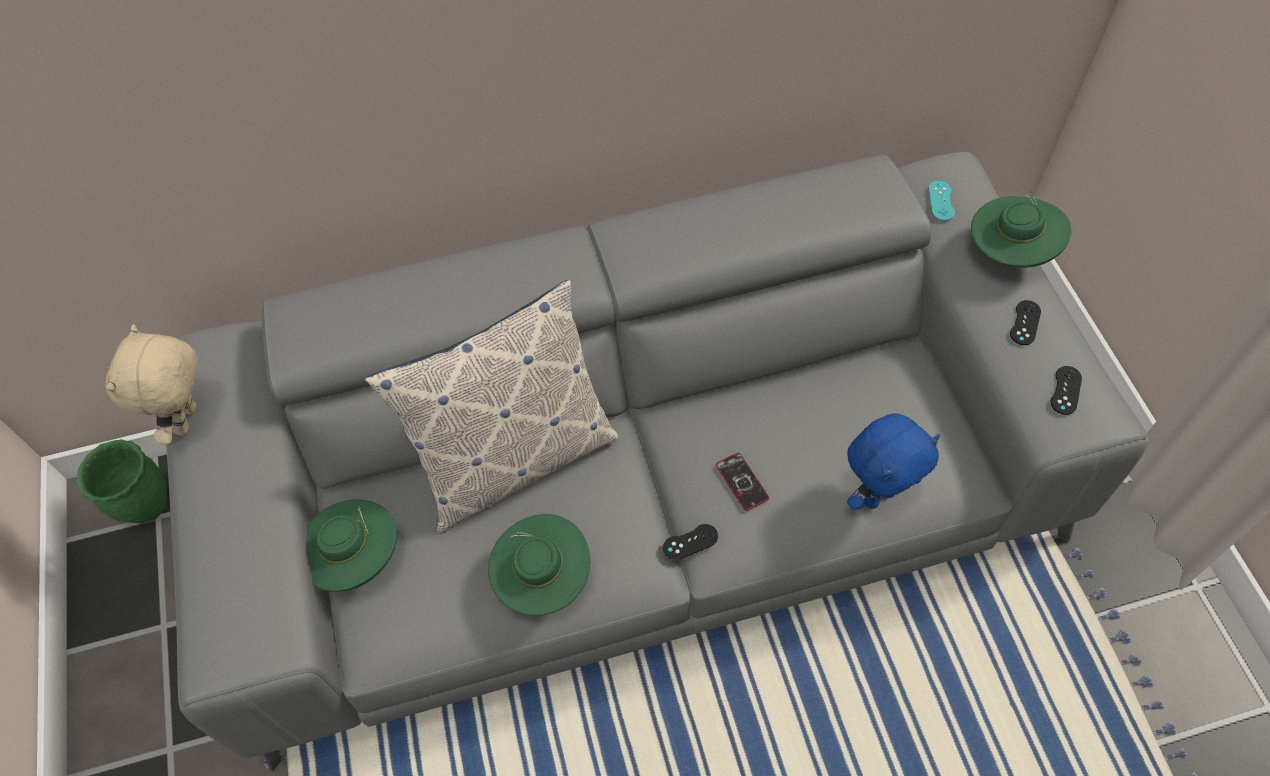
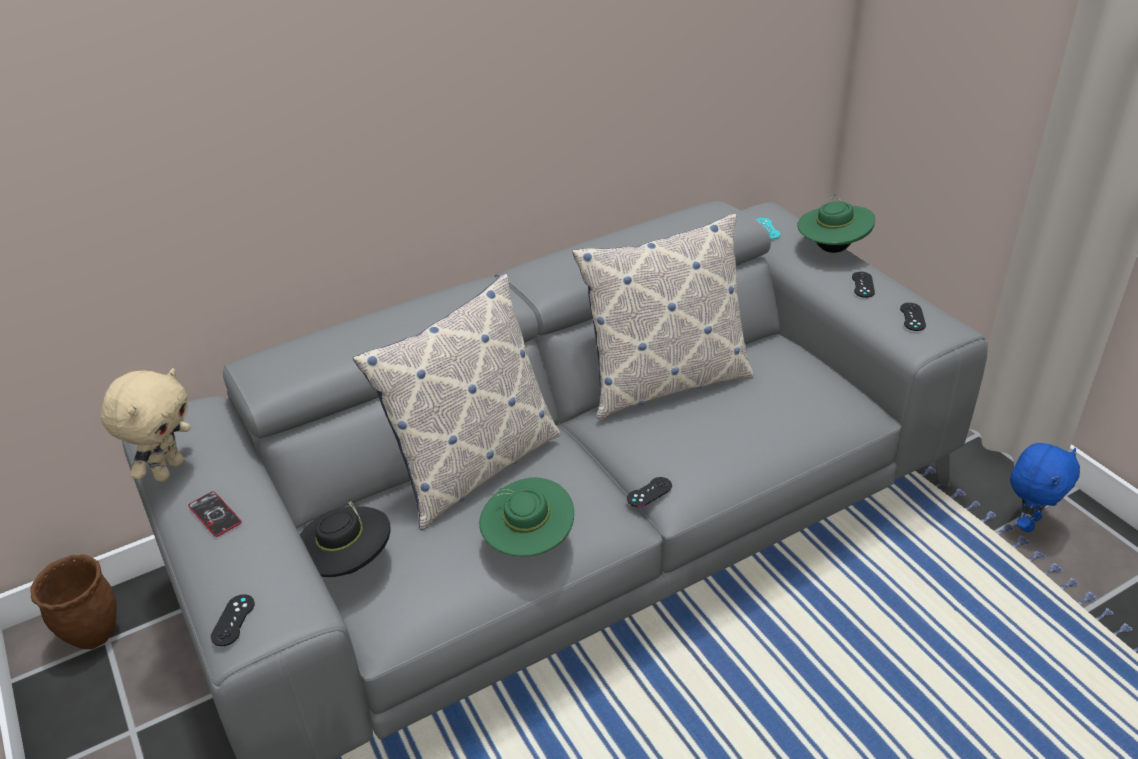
camera: 15 degrees left, 20 degrees down
green planter [76,440,167,524] -> brown planter [30,554,117,649]
beige plush toy [105,324,198,445] -> beige plush toy turned 150 degrees counterclockwise [101,368,191,482]
green hat [307,499,397,592] -> black hat [300,499,391,577]
phone [716,453,769,511] -> phone moved to [188,491,242,537]
blue plush toy [847,413,940,510] -> blue plush toy moved to [1010,443,1080,532]
none -> black game controller [211,594,255,646]
none -> pillow [572,214,753,419]

